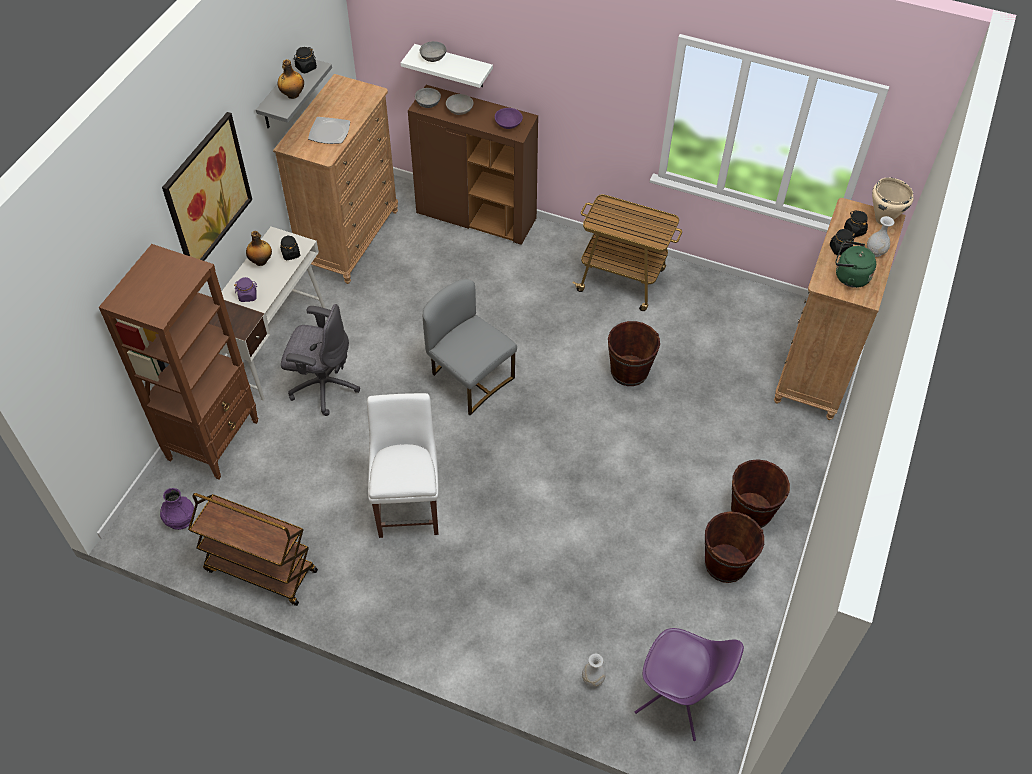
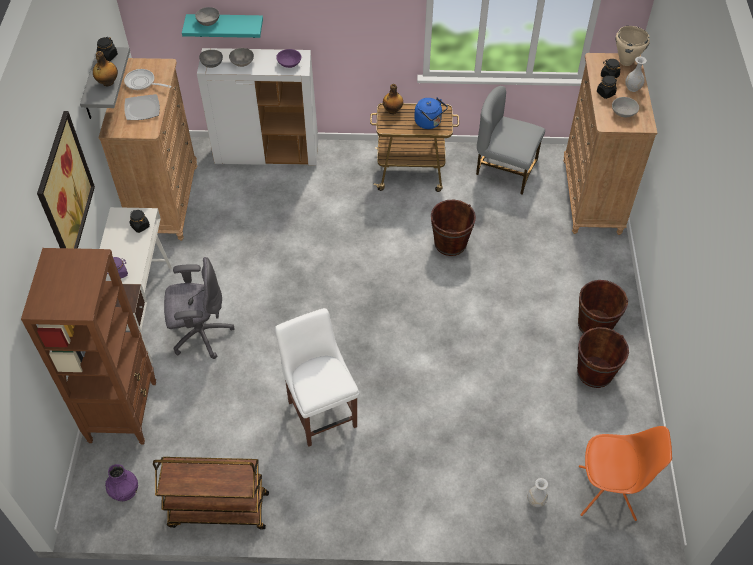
camera: 20 degrees left, 0 degrees up
bottle [246,231,272,266] -> bottle moved to [383,84,403,114]
white shelf [401,44,493,88] -> turquoise shelf [182,14,263,38]
brown cabinet [408,85,538,245] -> white cabinet [197,48,318,166]
grey chair [423,279,517,416] -> grey chair moved to [476,86,545,195]
purple chair [635,628,744,741] -> orange chair [579,426,672,521]
green kettle [835,241,876,288] -> grey bowl [612,97,639,117]
none -> frying pan [124,69,172,90]
none -> blue kettle [414,98,448,129]

